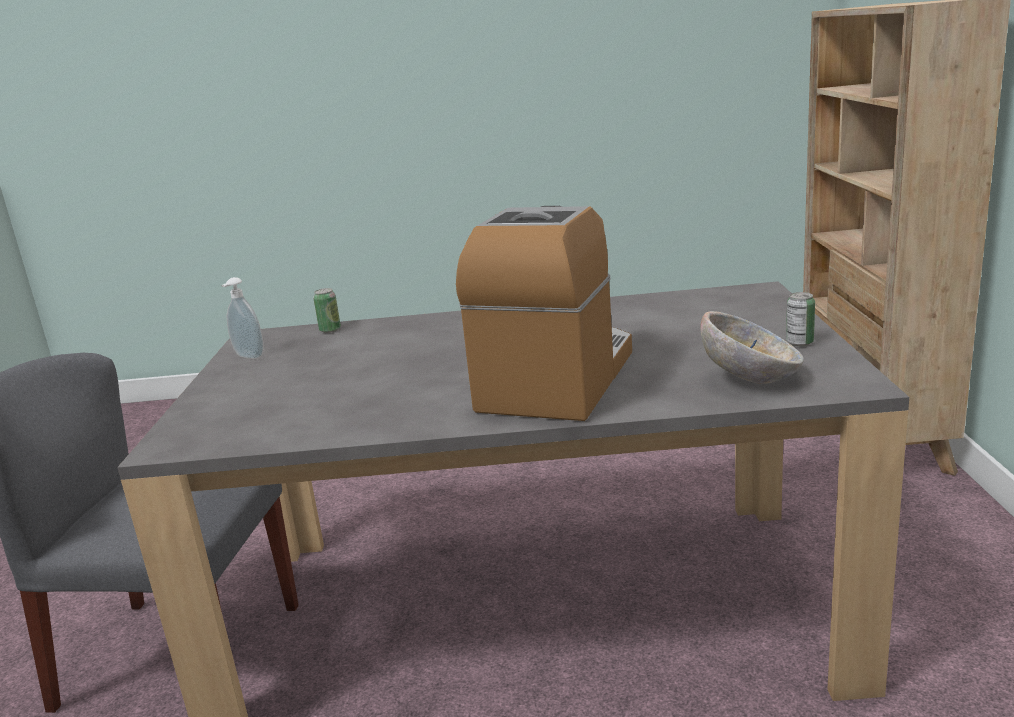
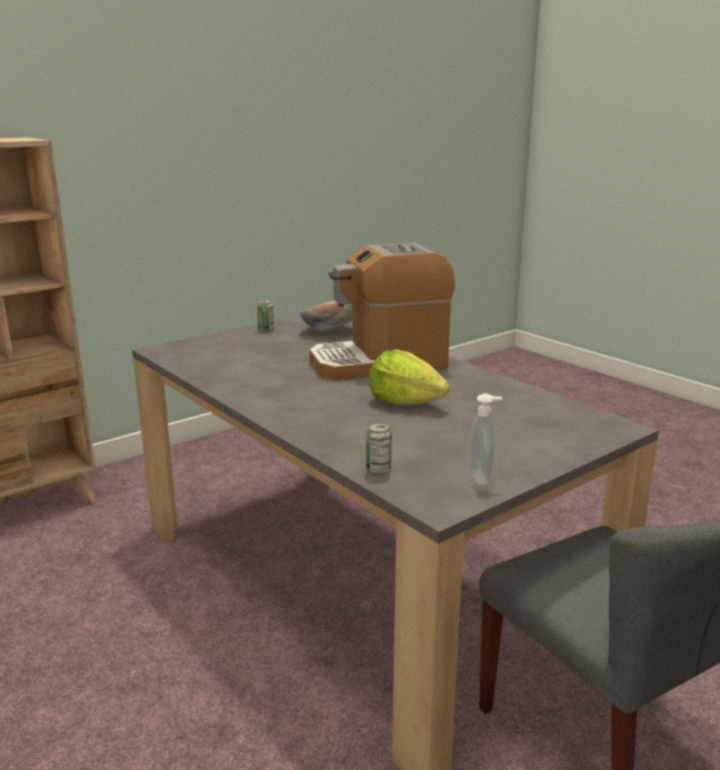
camera: 130 degrees left, 0 degrees up
none -> lettuce [369,350,450,405]

